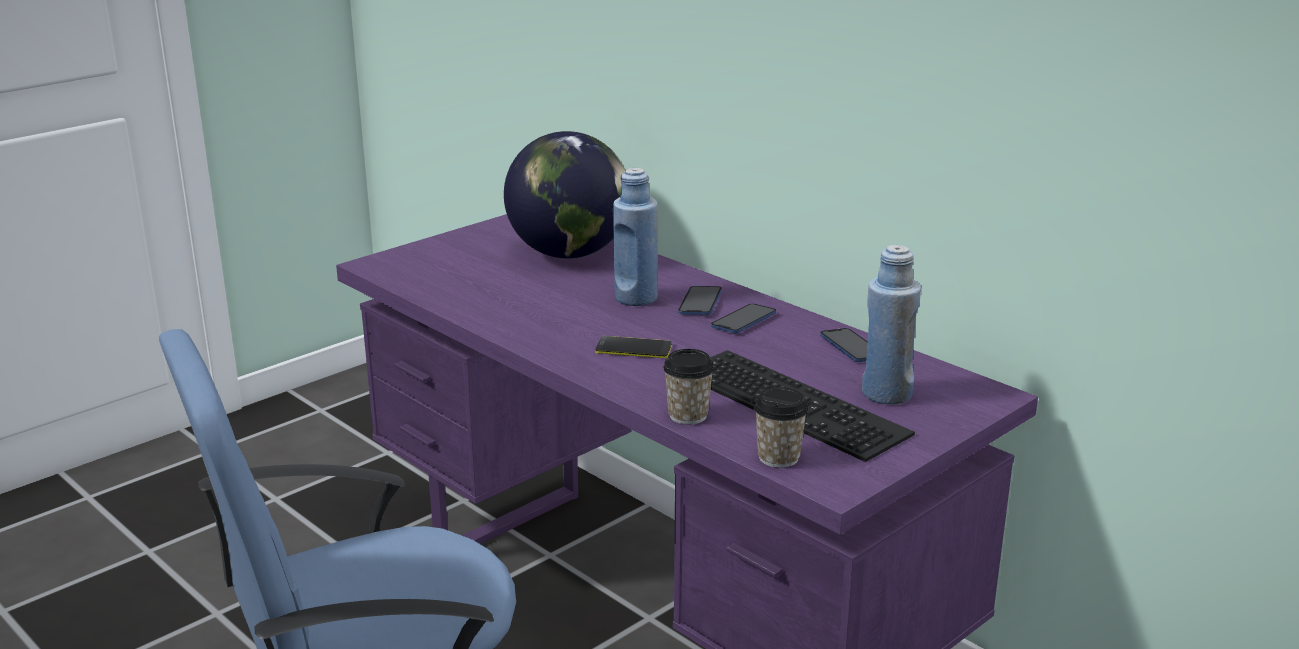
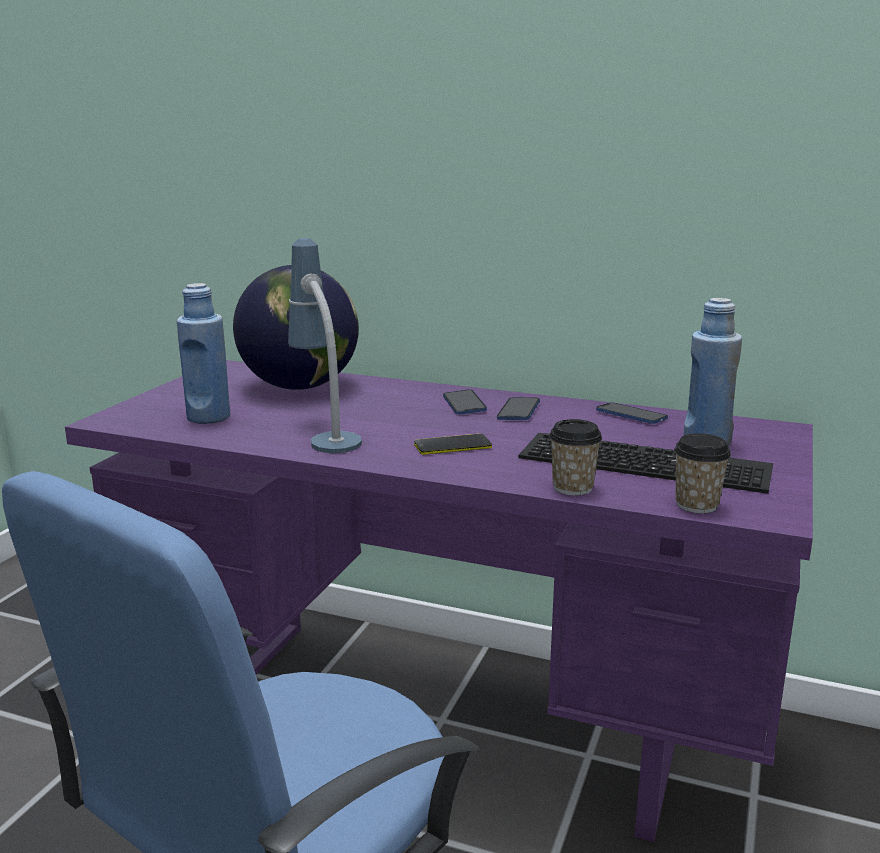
camera: 25 degrees left, 5 degrees down
blue bottle [613,168,658,306] -> blue bottle moved to [177,283,230,424]
none -> table lamp [288,238,362,453]

